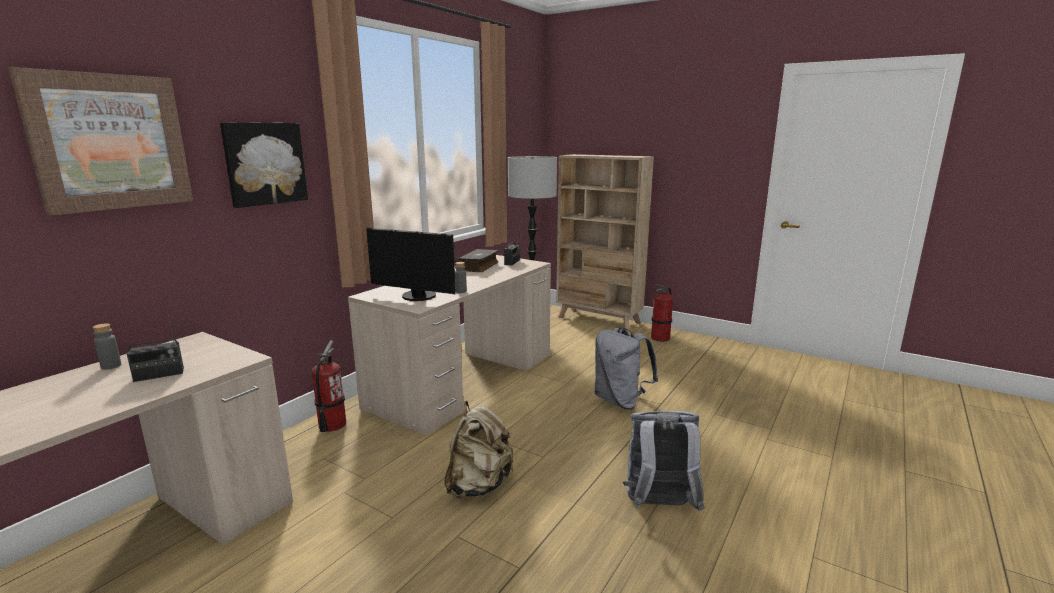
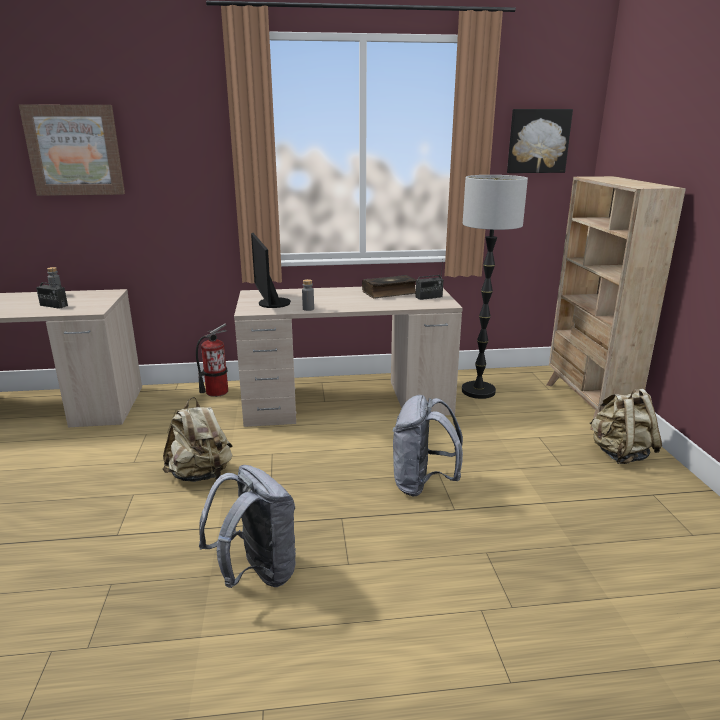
camera: 50 degrees right, 5 degrees up
picture [220,122,308,208] -> picture moved to [507,109,573,173]
fire extinguisher [651,284,673,342] -> beige backpack [590,389,662,464]

